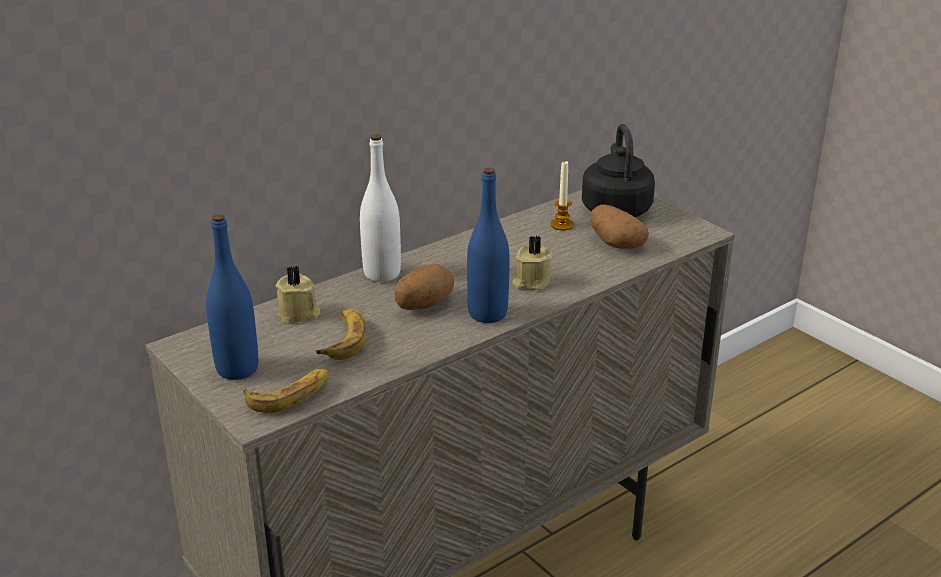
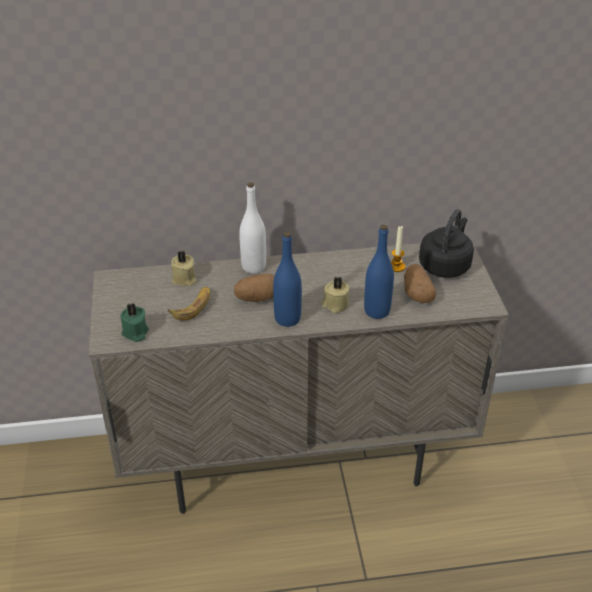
camera: 30 degrees right, 10 degrees up
blue bottle [206,214,258,380] -> blue bottle moved to [364,225,394,319]
banana [243,368,329,413] -> green candle [120,303,149,342]

